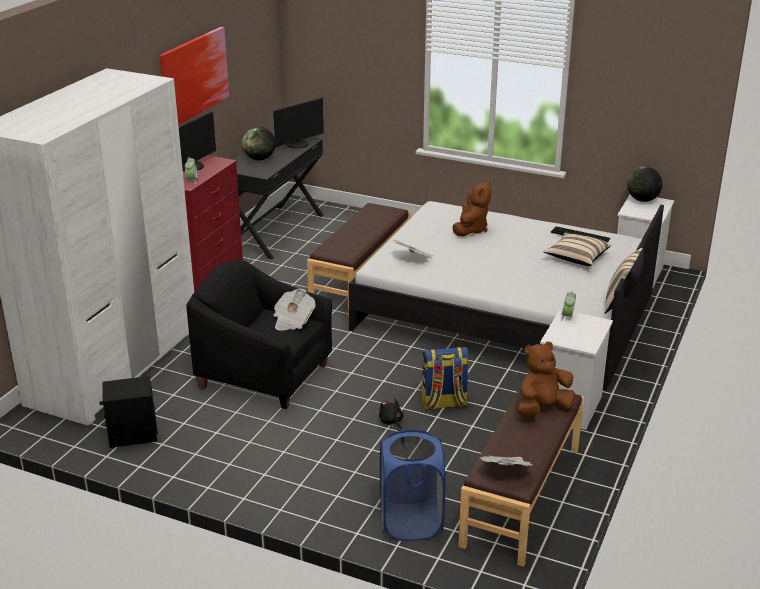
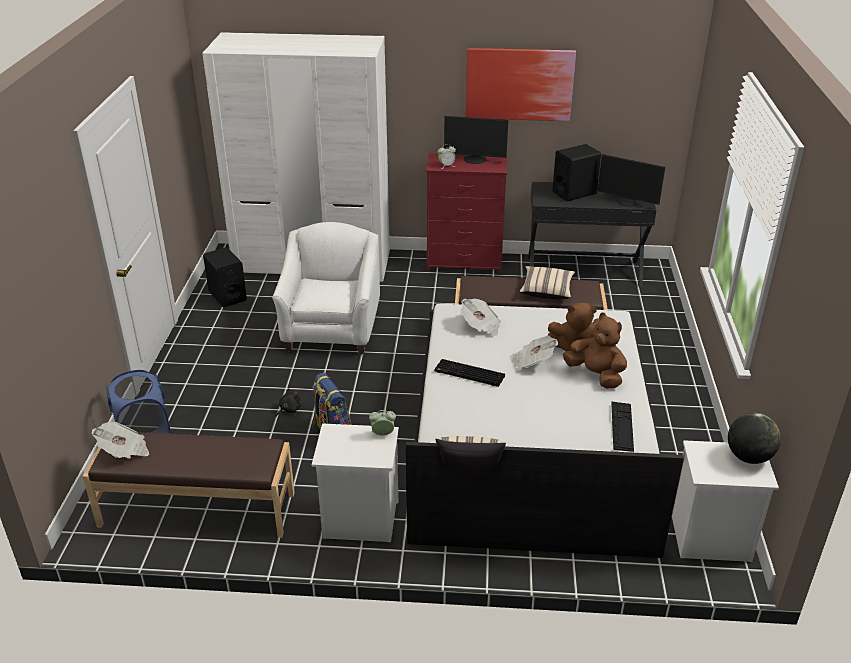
camera: 70 degrees right, 5 degrees up
black armchair [186,260,332,409] -> white armchair [272,222,380,355]
globe [242,127,276,160] -> black speaker [553,144,601,201]
newspaper [273,289,316,331] -> newspaper moved to [510,336,558,370]
brown plush toy [518,341,575,416] -> brown plush toy moved to [563,313,627,388]
beige pillow [544,233,611,266] -> beige pillow moved to [520,266,575,299]
none -> keyboard [435,359,505,387]

